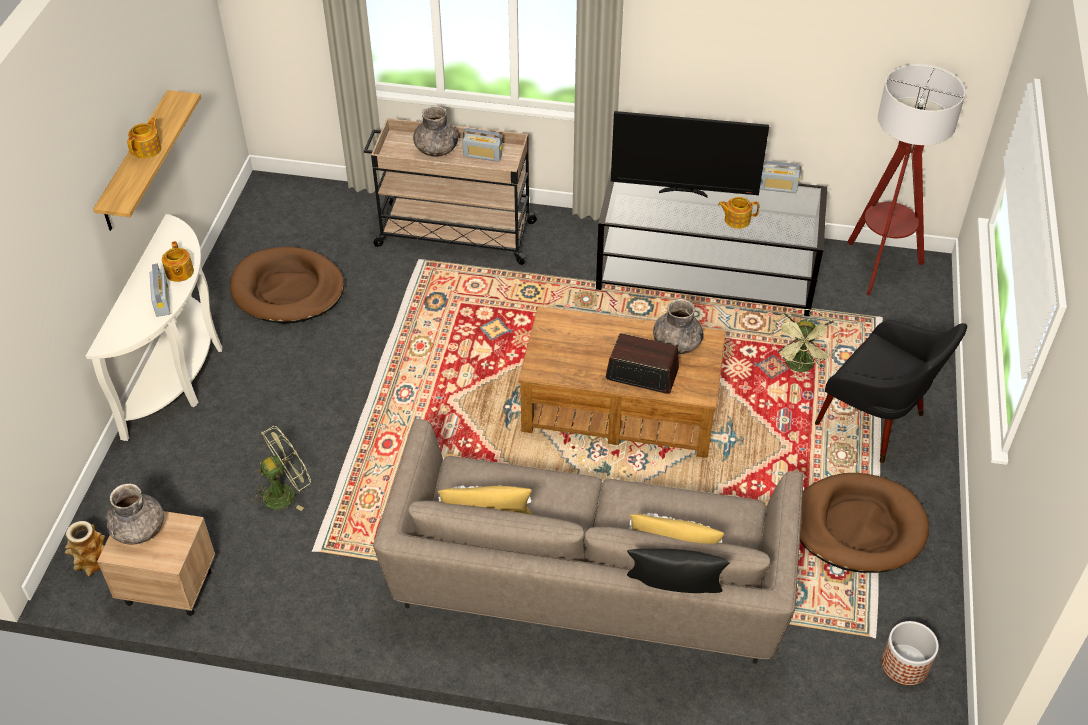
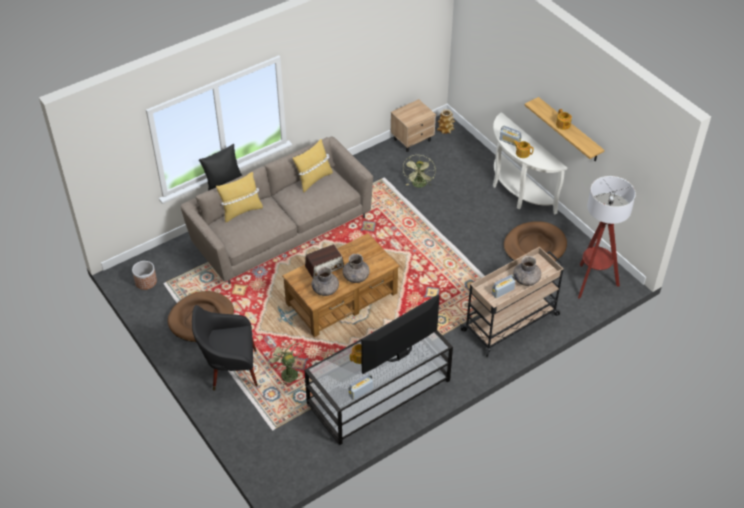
camera: 135 degrees right, 0 degrees up
grey vase [105,483,164,545] -> grey vase moved to [343,254,369,283]
floor lamp [847,64,966,296] -> floor lamp moved to [578,176,636,299]

